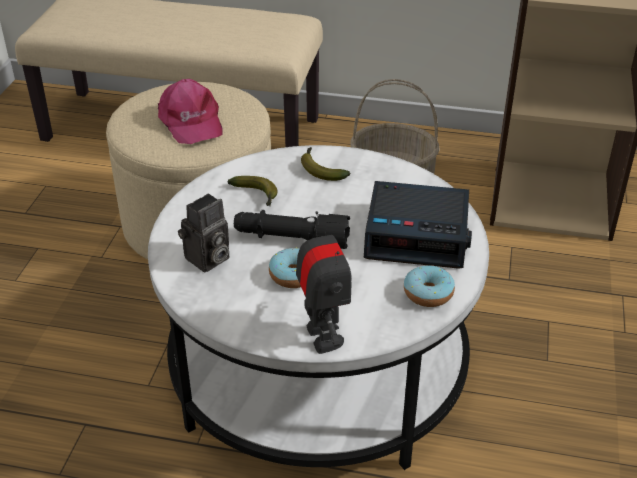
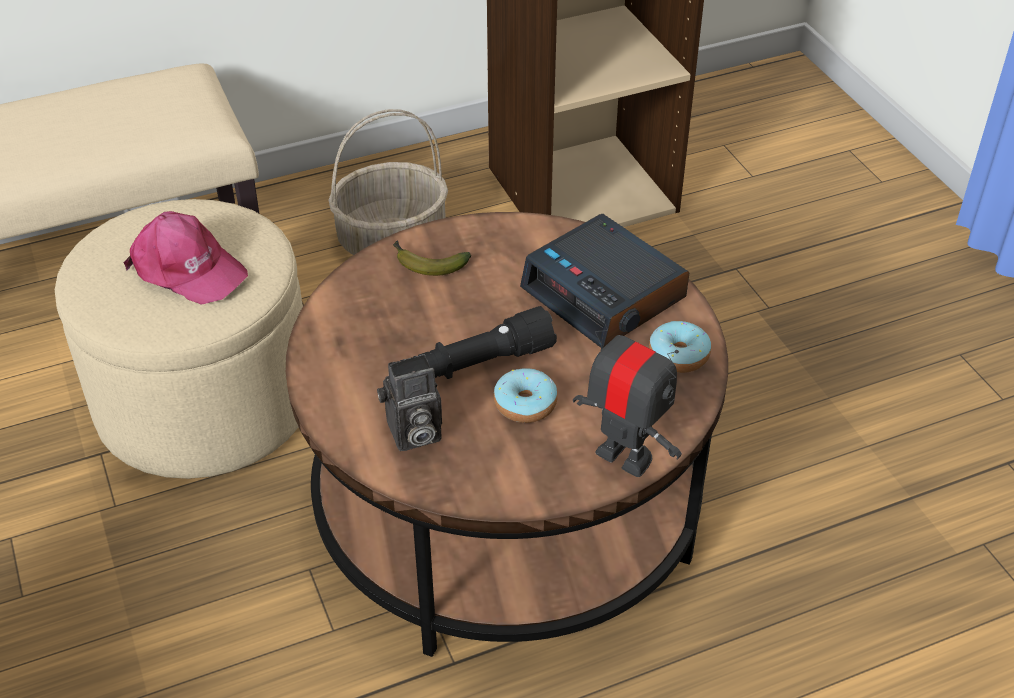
camera: 35 degrees left, 5 degrees up
white coffee table [148,145,489,470] -> brown coffee table [286,212,728,657]
camera [178,193,229,272] -> camera turned 60 degrees clockwise [377,354,442,451]
banana [227,176,278,206] -> none
alarm clock [364,181,472,269] -> alarm clock turned 75 degrees clockwise [520,214,689,349]

